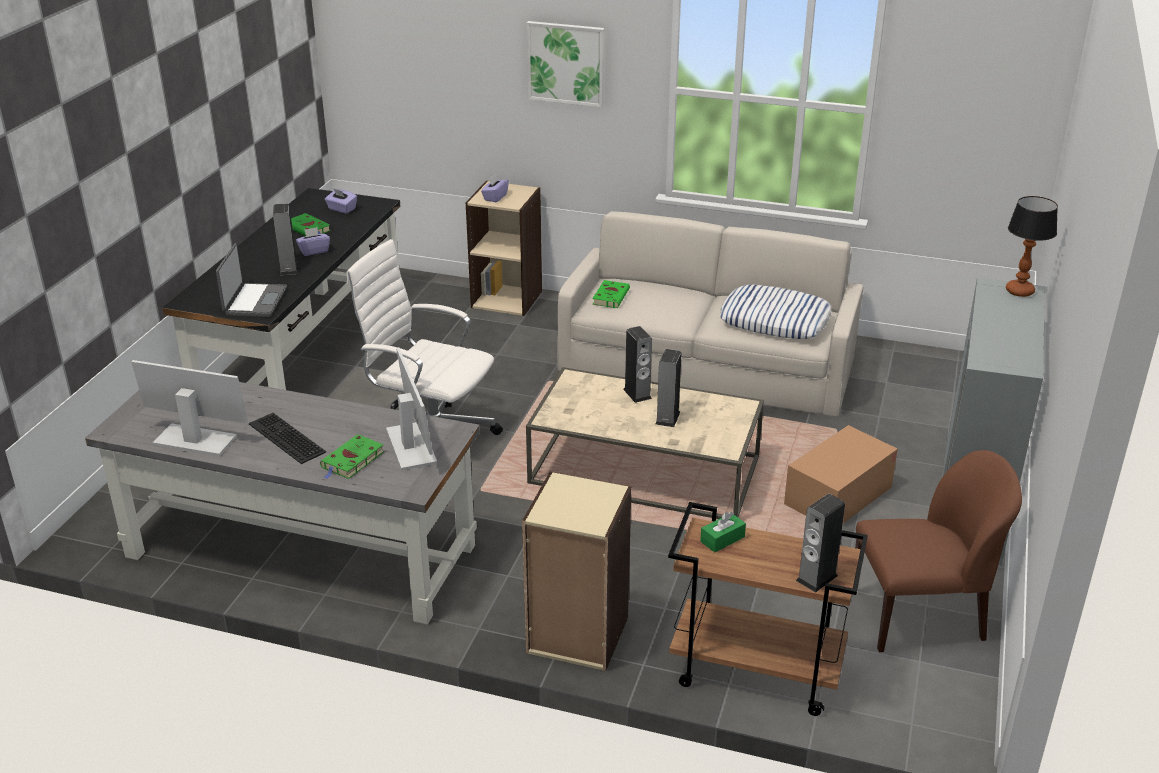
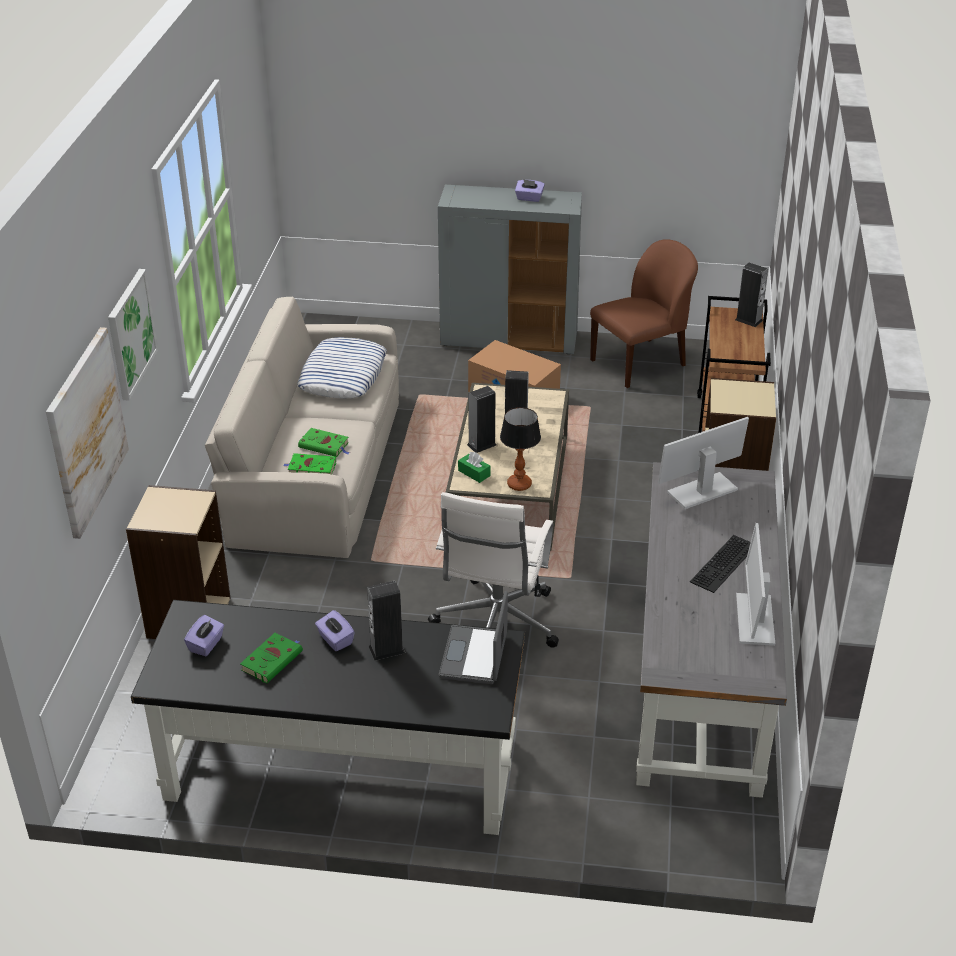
camera: 100 degrees left, 5 degrees up
laptop [216,243,287,317] -> laptop turned 75 degrees counterclockwise [439,591,508,684]
green book [320,434,384,479] -> green book moved to [298,428,350,457]
purple tissue box [481,175,509,202] -> purple tissue box moved to [515,179,545,202]
green tissue box [700,511,746,552] -> green tissue box moved to [458,452,490,483]
brown chair [852,450,1022,652] -> brown chair turned 75 degrees clockwise [590,239,698,388]
table lamp [1006,196,1058,297] -> table lamp moved to [500,407,541,491]
none -> picture [46,327,129,539]

